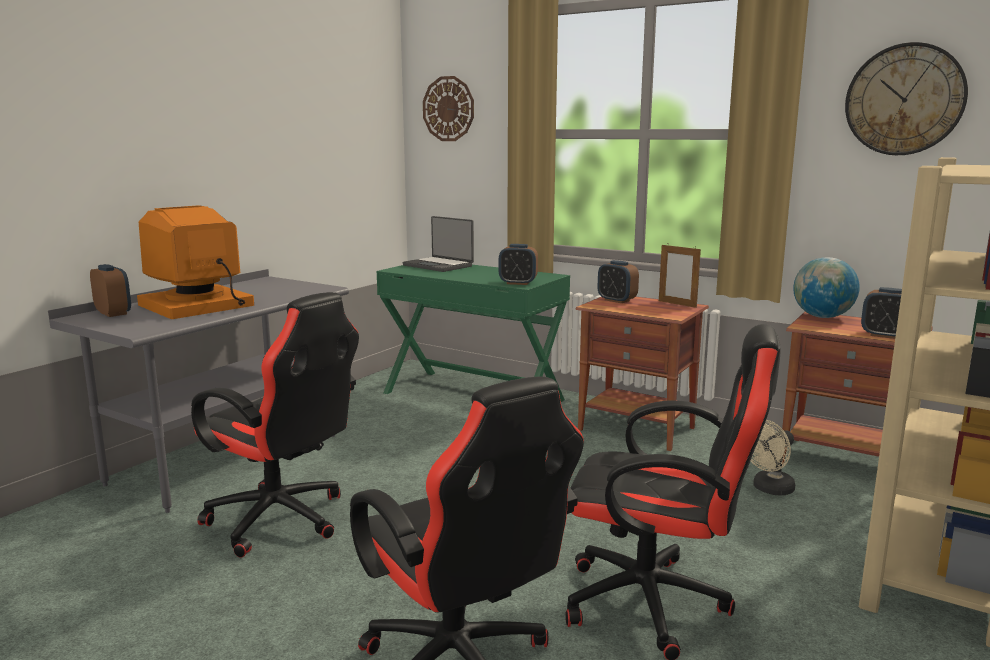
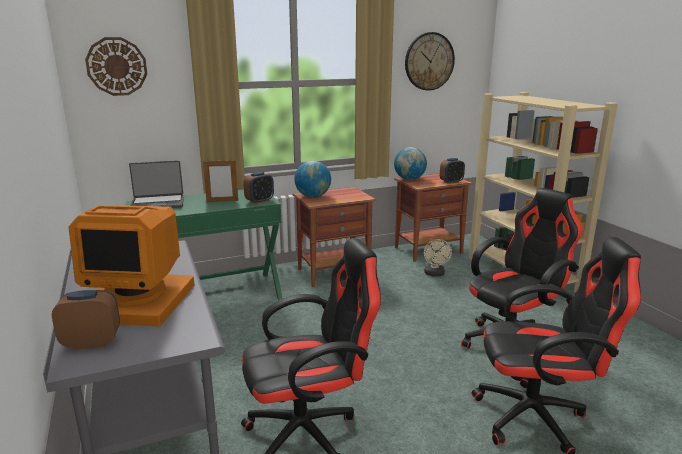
camera: 55 degrees left, 5 degrees up
monitor [137,205,254,319] -> monitor turned 75 degrees counterclockwise [69,205,194,326]
alarm clock [598,260,639,303] -> globe [294,161,331,198]
picture frame [659,243,701,308] -> picture frame moved to [203,159,238,202]

